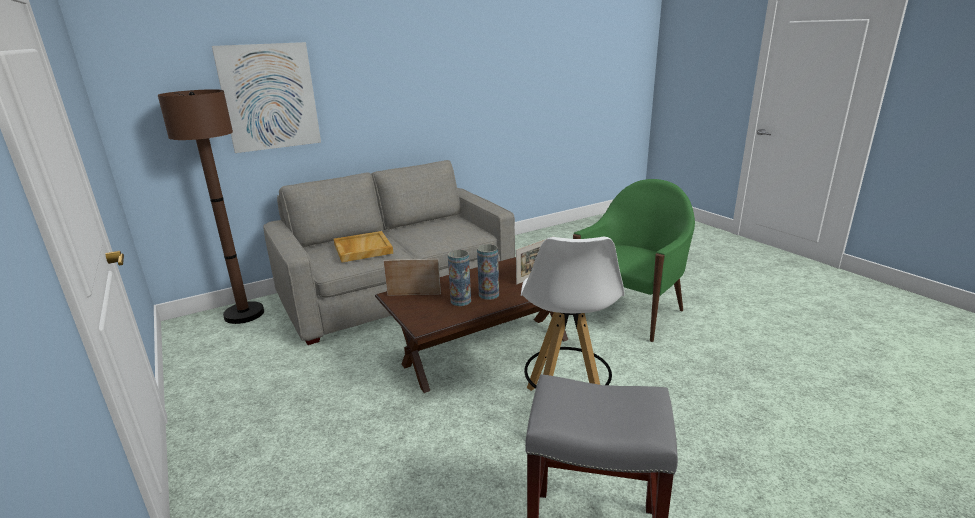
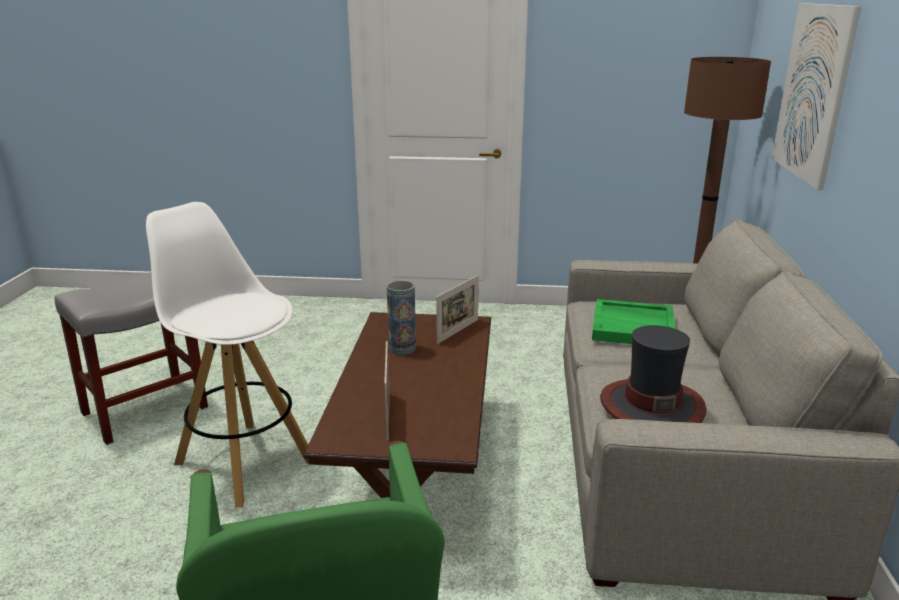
camera: 125 degrees right, 0 degrees up
beige tray [334,231,393,262] -> green tray [592,299,675,344]
vase [477,244,499,300] -> none
none -> hat [600,325,706,423]

